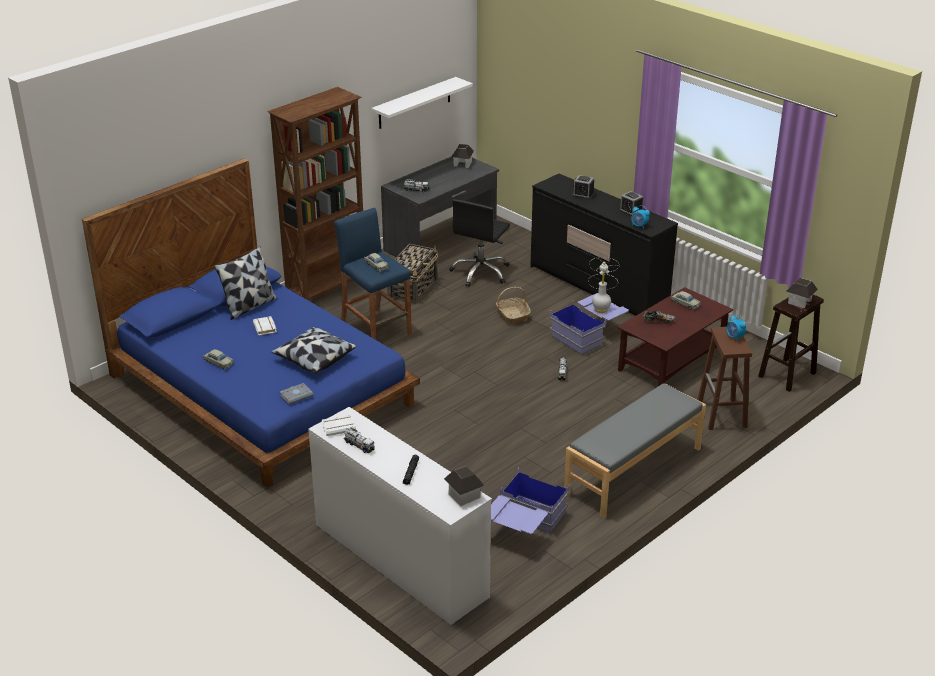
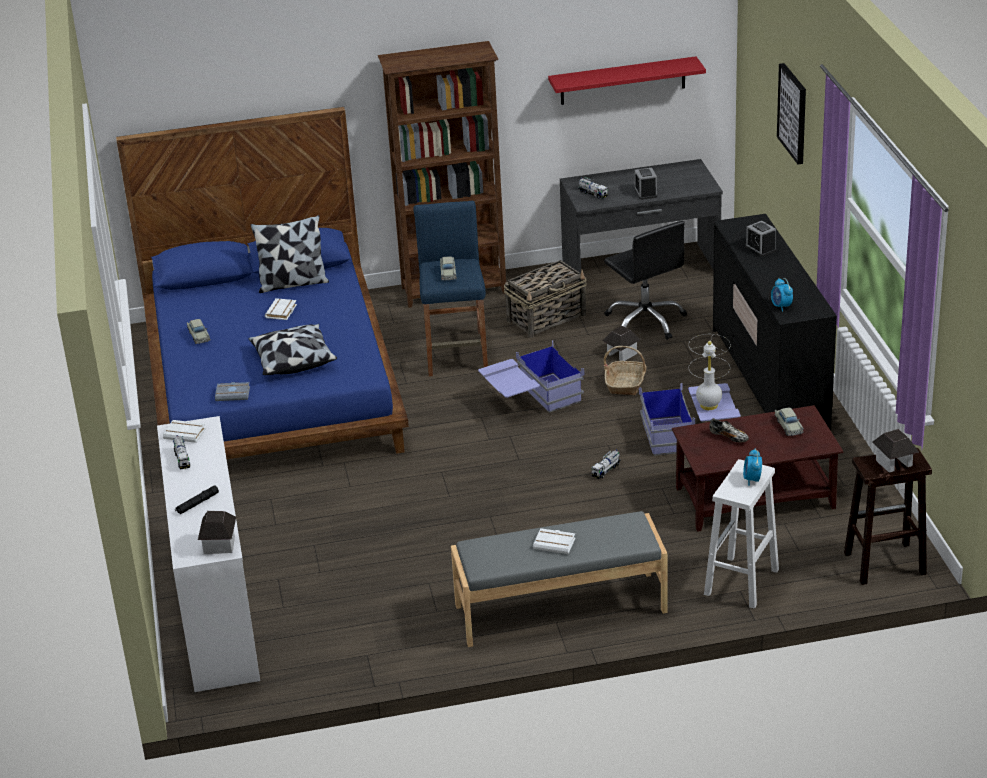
camera: 35 degrees right, 0 degrees up
white shelf [371,77,473,129] -> red shelf [548,56,706,105]
black office chair [449,199,510,287] -> black office chair turned 90 degrees counterclockwise [604,221,687,340]
toy house [451,144,474,168] -> toy house moved to [602,326,640,361]
blue storage box [491,467,570,534] -> blue storage box moved to [478,341,584,413]
alarm clock [619,191,643,217] -> alarm clock moved to [634,168,657,200]
brown stool [697,327,752,430] -> white stool [704,459,779,609]
none -> white book [533,528,575,554]
none -> picture [777,63,806,165]

